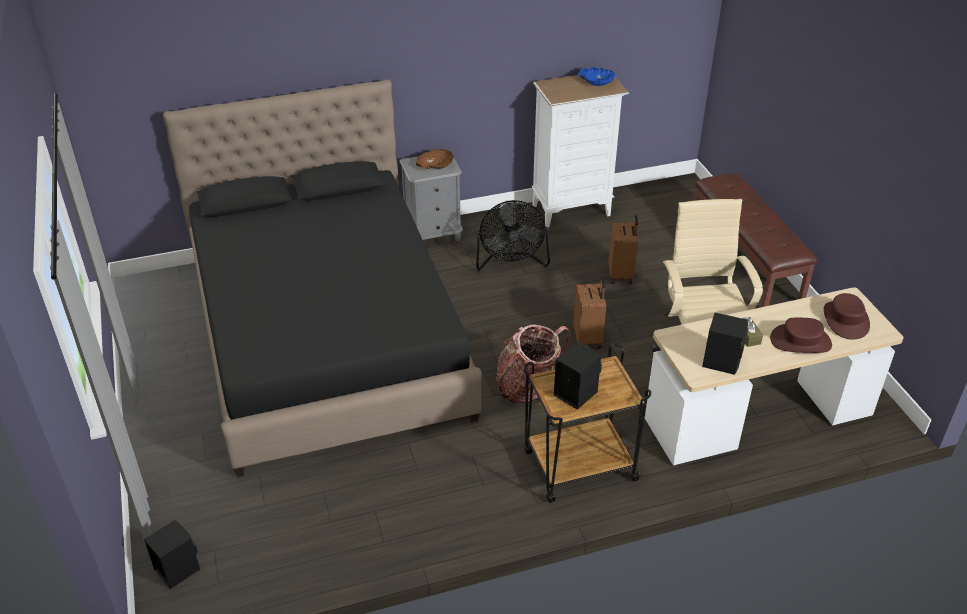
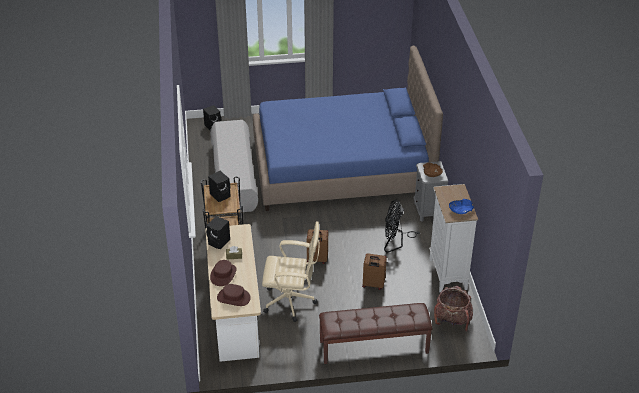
camera: 100 degrees right, 0 degrees up
black bed [163,79,482,477] -> blue bed [253,46,443,211]
backpack [496,325,570,405] -> backpack moved to [434,286,473,332]
none -> grey bench [210,120,258,212]

